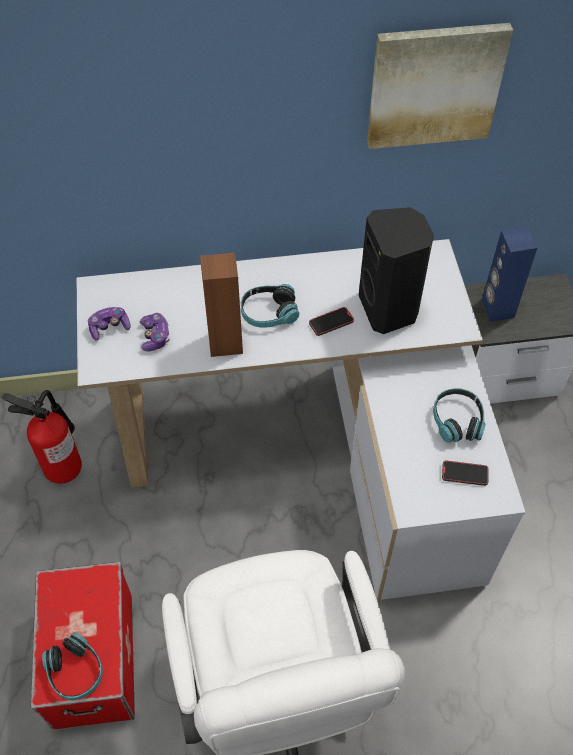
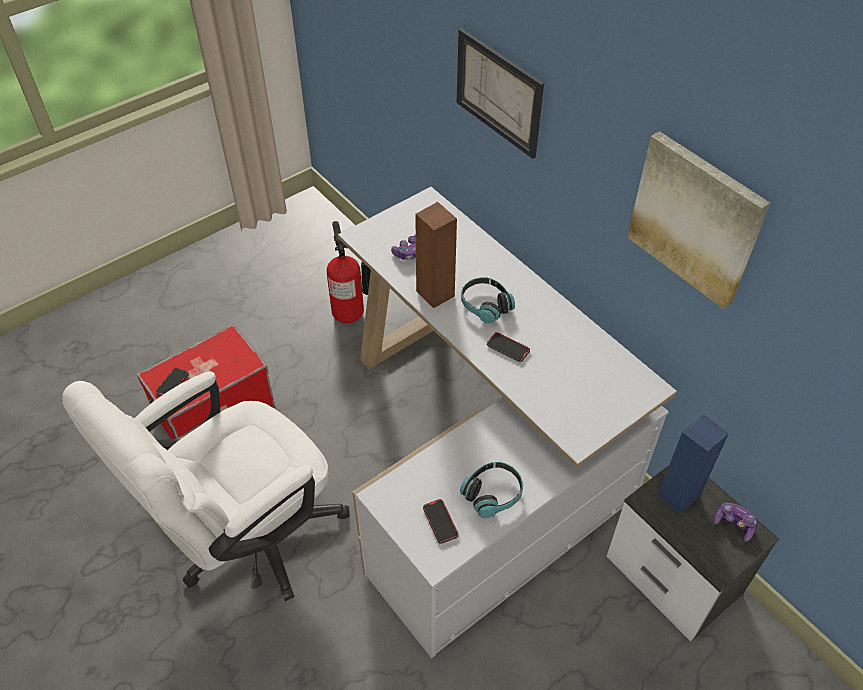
camera: 60 degrees right, 5 degrees down
headphones [42,632,103,700] -> phone [155,367,189,396]
game controller [88,307,131,341] -> game controller moved to [713,503,758,541]
black speaker [359,207,434,334] -> none
none -> picture [457,28,544,159]

